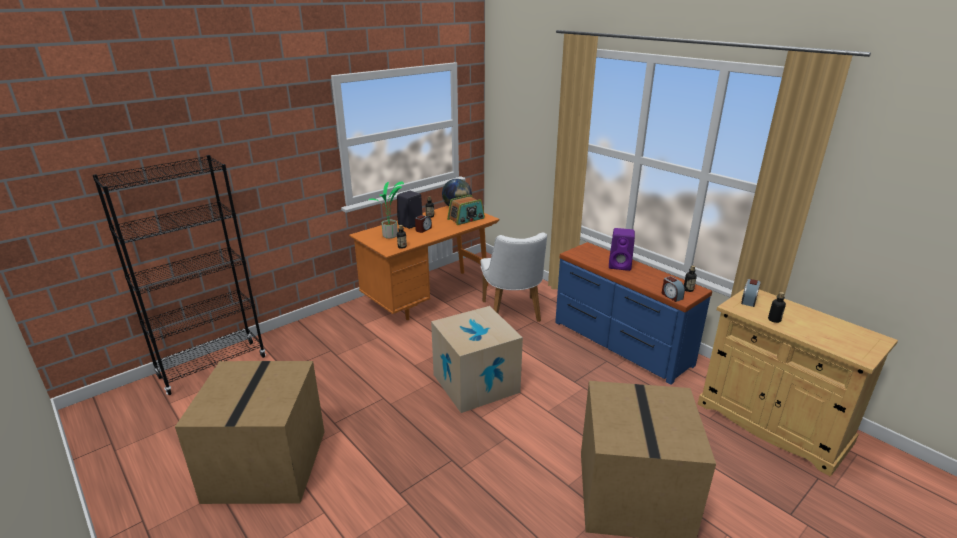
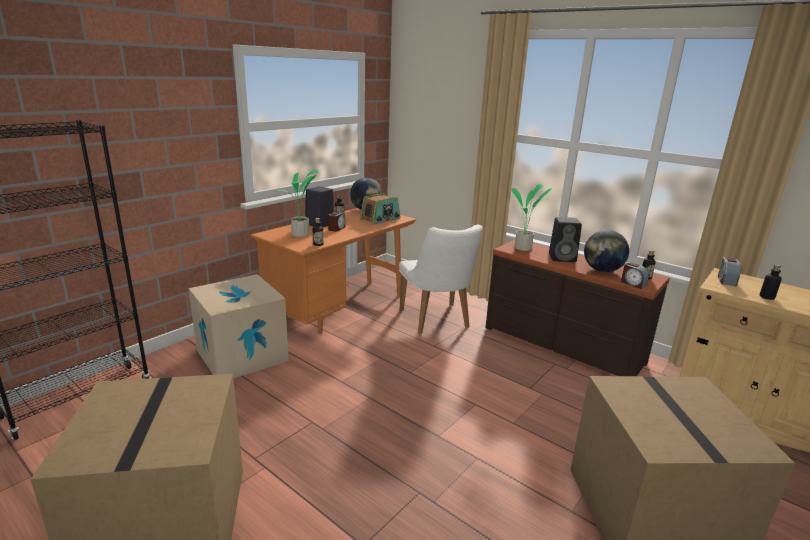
camera: 10 degrees left, 5 degrees down
cardboard box [431,306,523,413] -> cardboard box moved to [188,274,289,378]
blue dresser [555,242,712,385] -> brown dresser [485,240,670,376]
purple speaker [609,228,635,271] -> black speaker [549,217,582,262]
none -> potted plant [511,184,552,251]
none -> globe [584,230,629,272]

